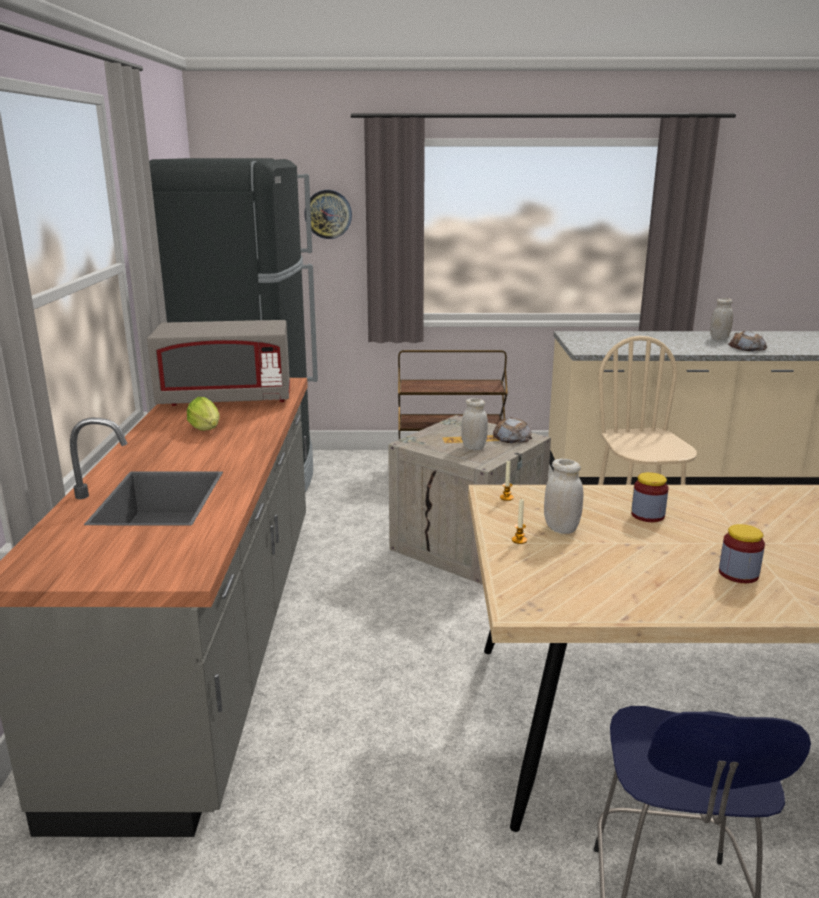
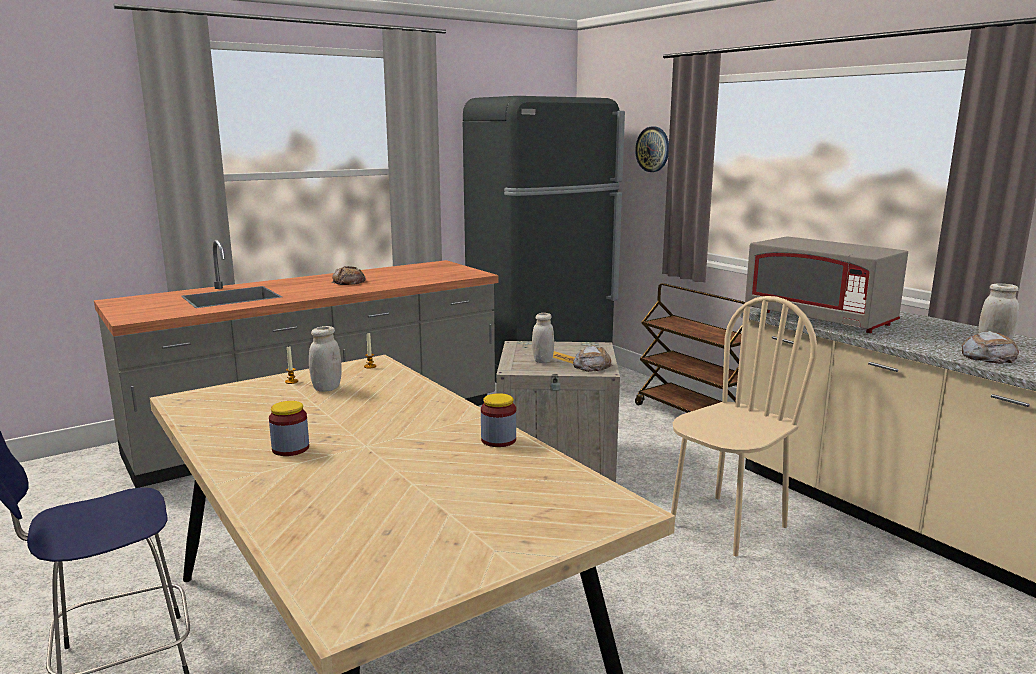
camera: 55 degrees right, 5 degrees down
grey microwave [147,320,290,406] -> grey microwave moved to [745,236,908,333]
lettuce [187,397,220,431] -> bread [331,266,365,285]
jar [631,472,668,522] -> jar moved to [481,393,516,447]

